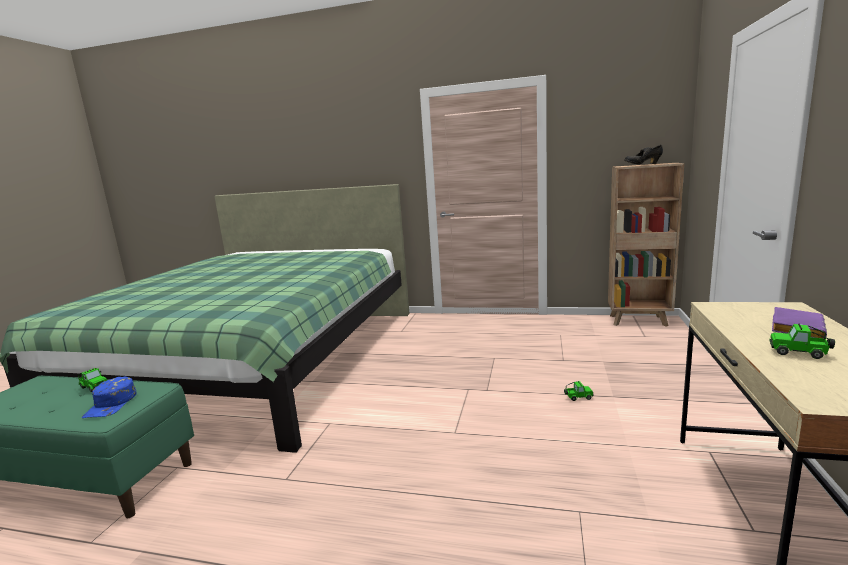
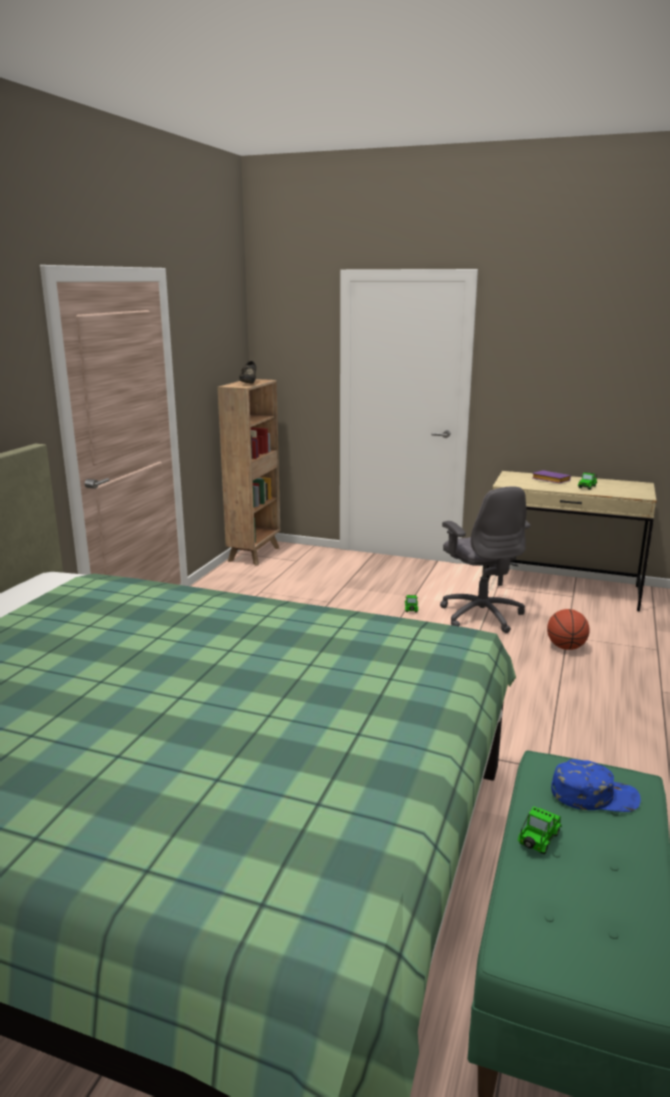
camera: 85 degrees left, 5 degrees up
none -> grey office chair [440,486,530,633]
none -> basketball [547,609,590,650]

